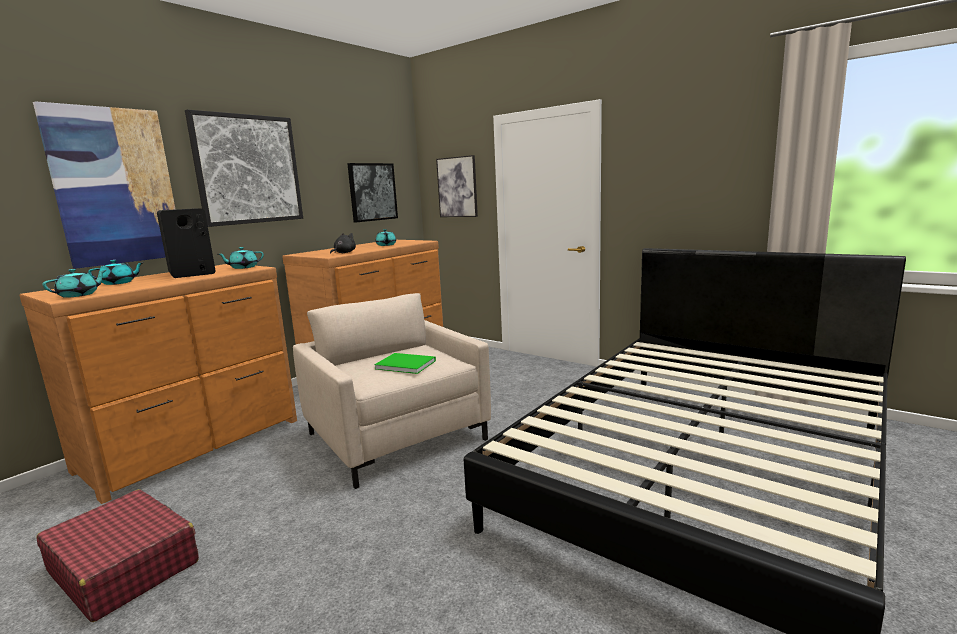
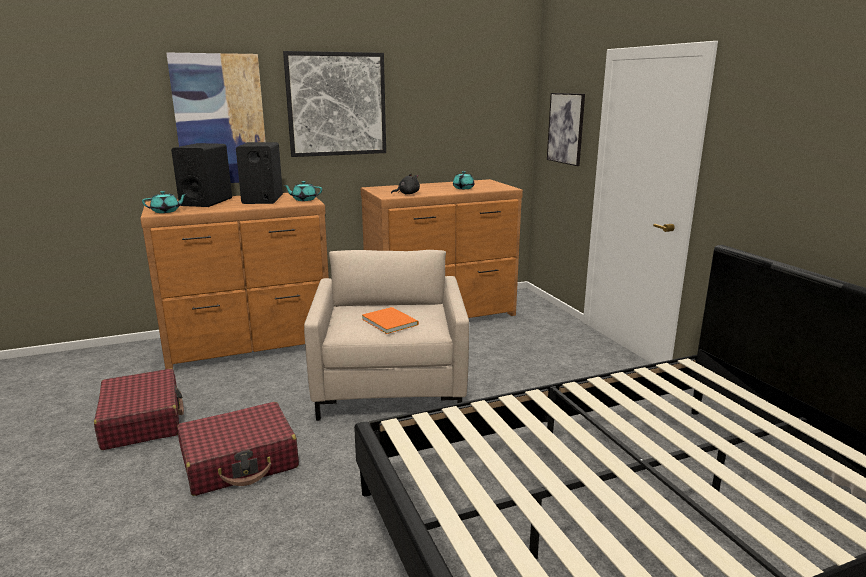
camera: 30 degrees right, 5 degrees up
turquoise teapot [88,260,144,285] -> black speaker [171,143,232,207]
picture [347,163,398,222] -> none
green book [374,353,436,374] -> orange book [362,307,419,334]
none -> red suitcase [177,402,299,496]

